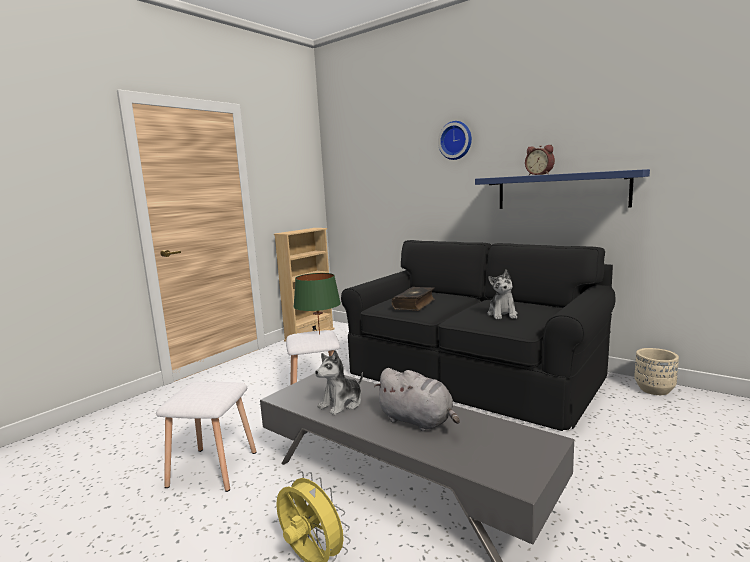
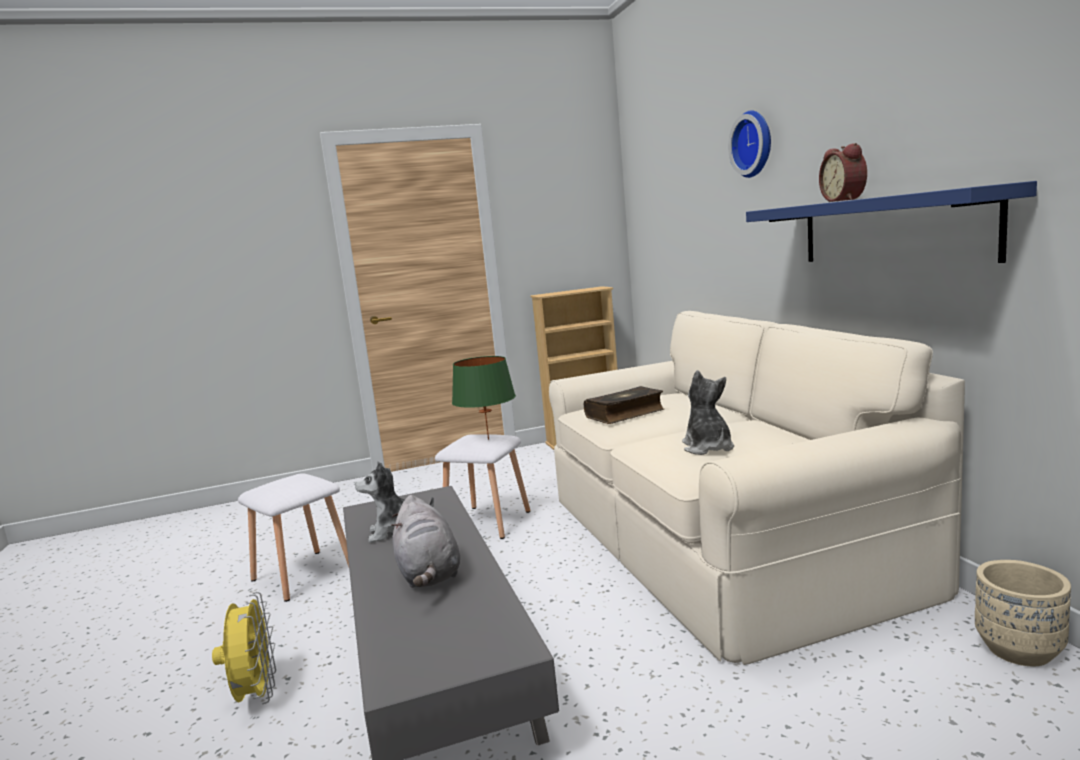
camera: 35 degrees right, 0 degrees up
black sofa [341,240,615,431] -> beige sofa [549,311,965,665]
plush toy [488,270,518,319] -> plush toy turned 135 degrees clockwise [682,370,734,455]

